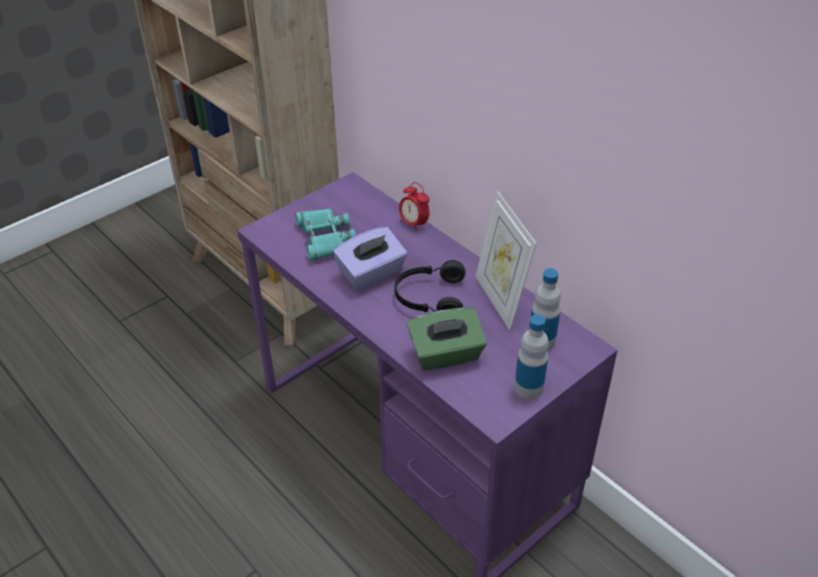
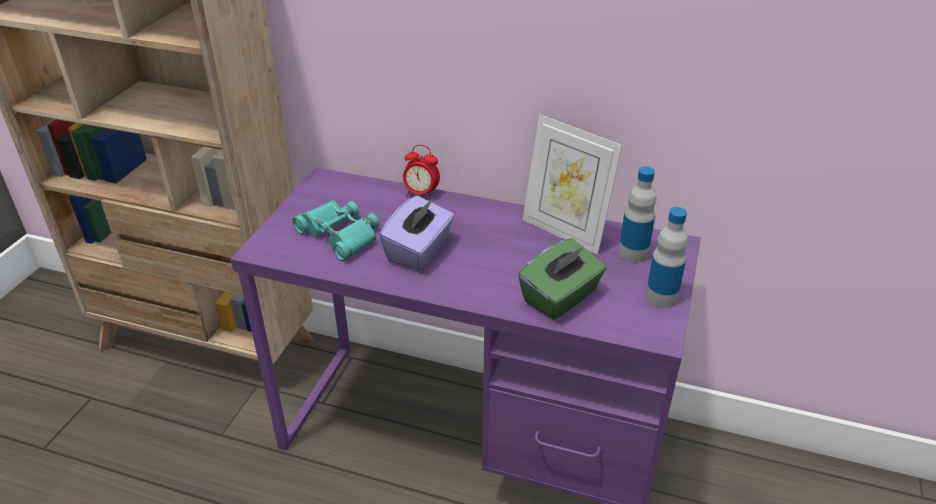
camera: 30 degrees left, 5 degrees down
black headphones [395,260,466,312] -> none

